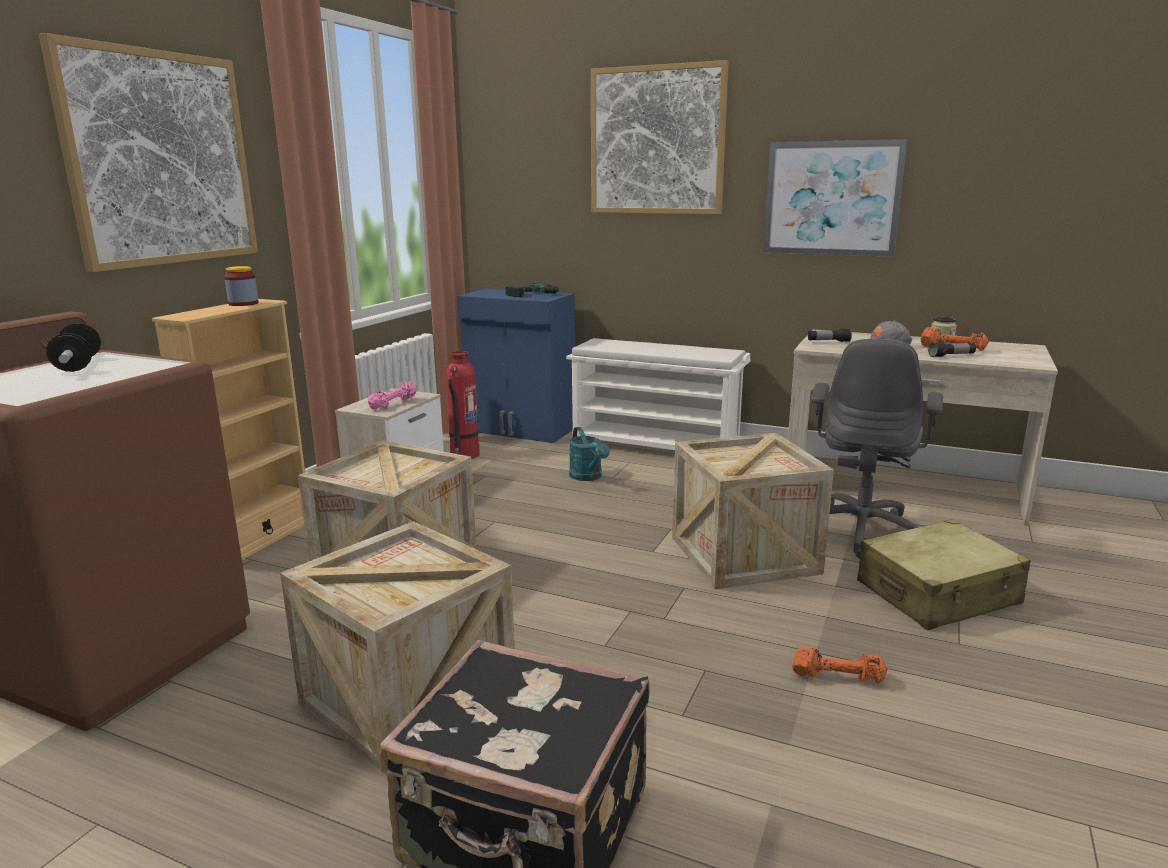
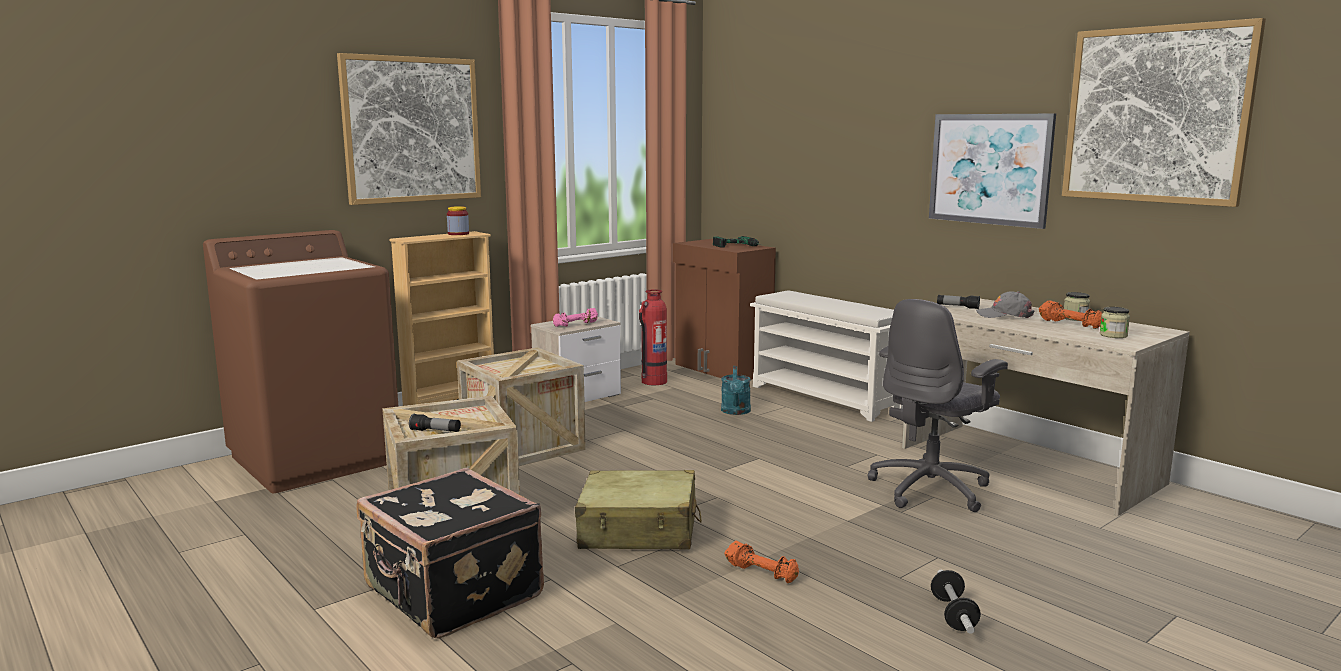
camera: 25 degrees right, 5 degrees down
dumbbell [46,323,101,372] -> dumbbell moved to [931,570,981,634]
blue cabinet [457,288,575,443] -> brown cabinet [673,239,776,380]
picture [591,60,729,214] -> picture moved to [1062,18,1266,207]
crate [672,433,834,589] -> none
beige suitcase [857,519,1031,630] -> beige suitcase moved to [575,470,702,550]
flashlight [928,342,976,357] -> flashlight moved to [409,414,461,432]
none -> jar [1100,307,1130,338]

